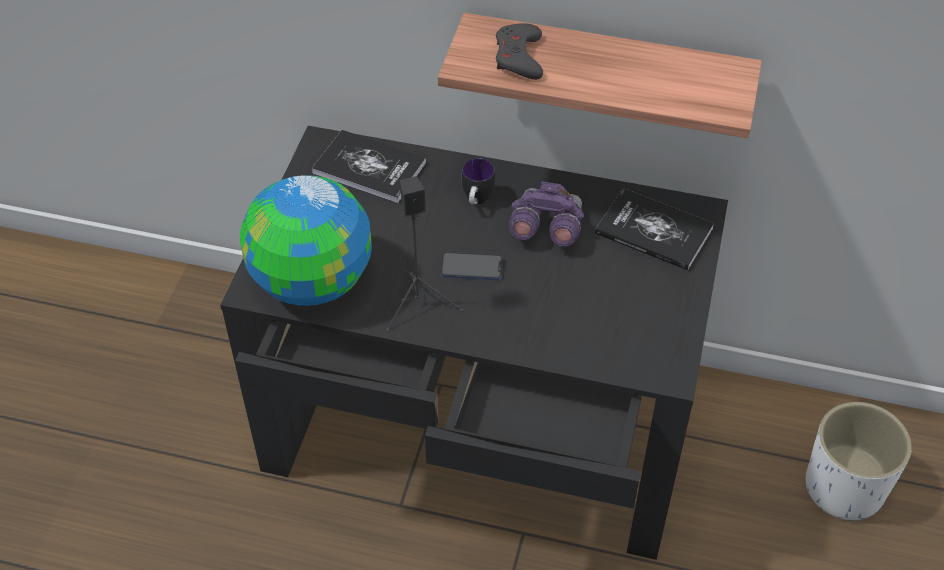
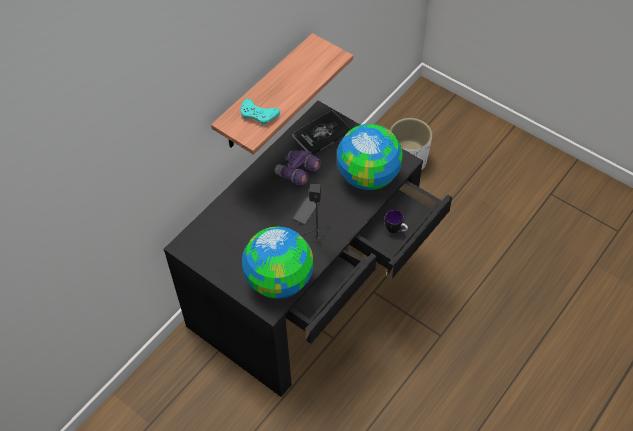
camera: 65 degrees left, 5 degrees up
book [312,130,426,203] -> none
mug [462,158,495,204] -> mug moved to [385,210,408,234]
grey game controller [496,23,543,80] -> turquoise game controller [241,99,280,126]
none -> globe [337,124,403,190]

